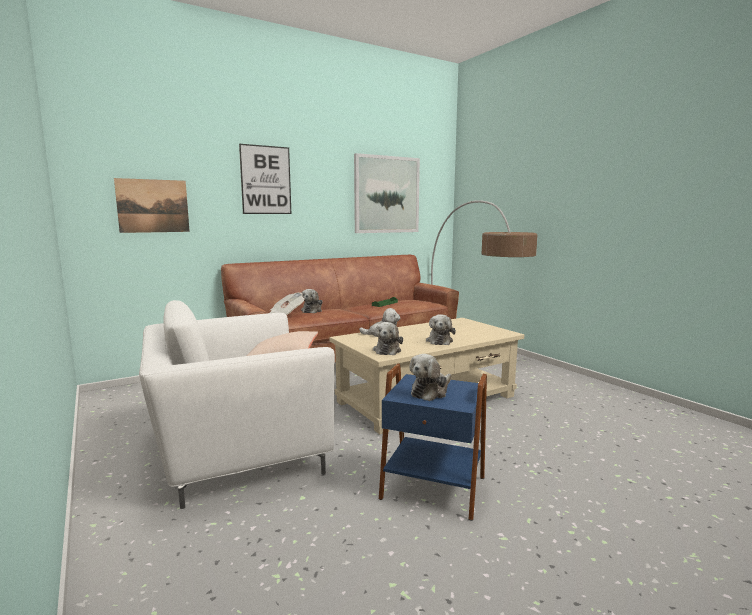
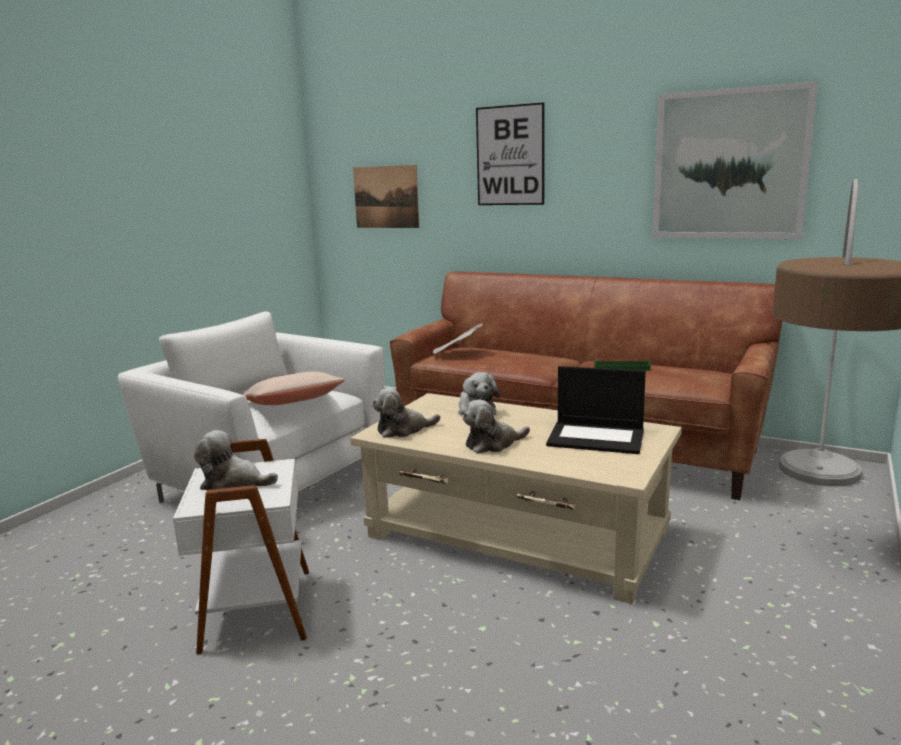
camera: 60 degrees right, 5 degrees up
plush toy [301,289,323,313] -> none
blue side table [379,364,487,521] -> white side table [173,439,309,655]
none -> laptop [546,366,646,454]

